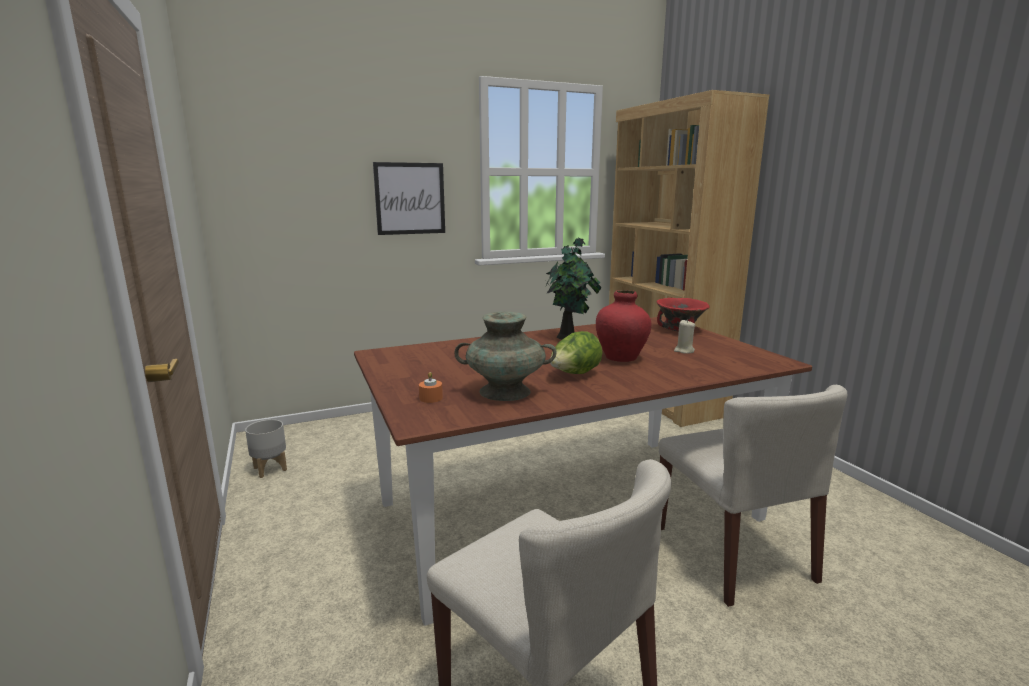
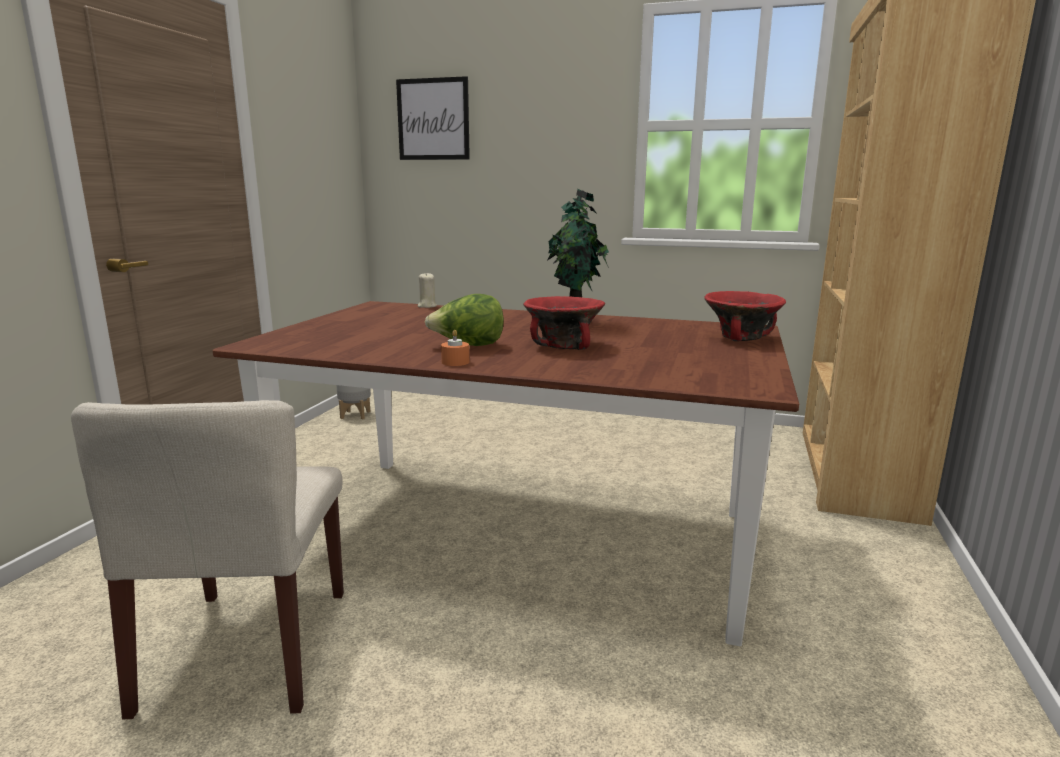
camera: 40 degrees right, 0 degrees up
picture [373,162,445,235] -> picture moved to [396,76,470,160]
orange candle [419,372,443,403] -> orange candle moved to [441,330,469,366]
turquoise vase [454,312,556,401] -> none
red vase [596,290,651,362] -> red bowl [523,296,605,350]
beige chair [658,385,847,607] -> none
beige candle [674,320,695,354] -> beige candle moved to [418,273,437,308]

